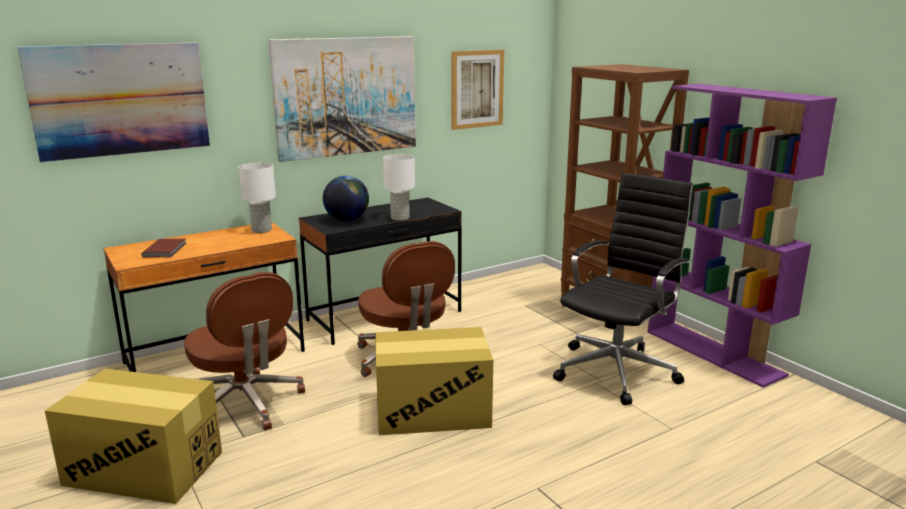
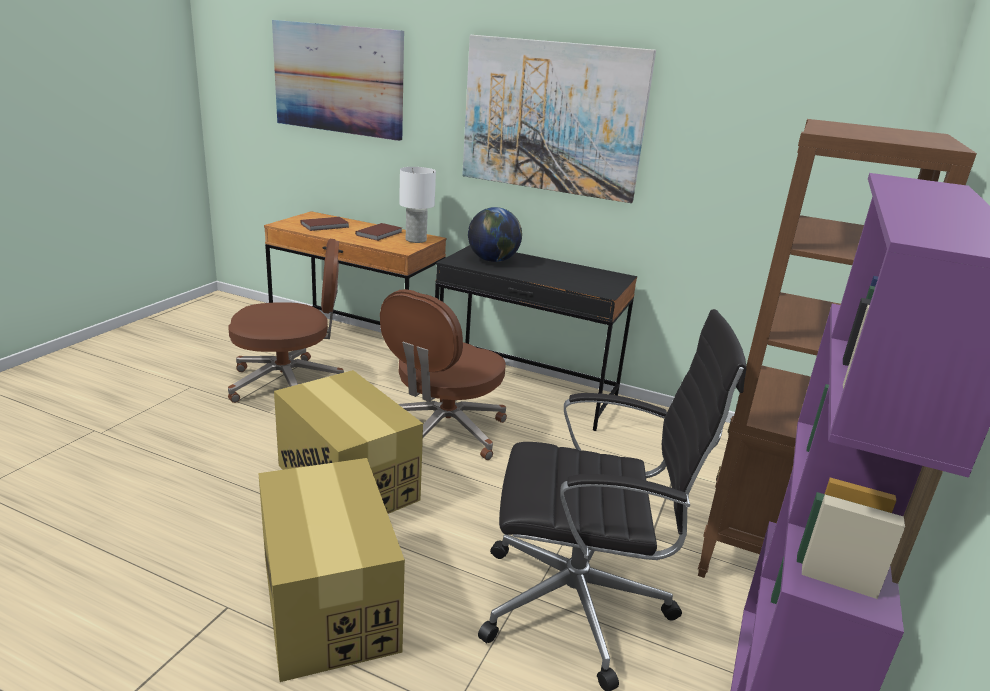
camera: 55 degrees right, 5 degrees up
cardboard box [45,369,222,504] -> cardboard box moved to [258,458,405,682]
brown office chair [184,272,305,430] -> brown office chair turned 120 degrees counterclockwise [228,239,344,403]
white table lamp [383,154,415,221] -> none
picture [451,50,504,130] -> none
none -> brown book [355,223,402,241]

